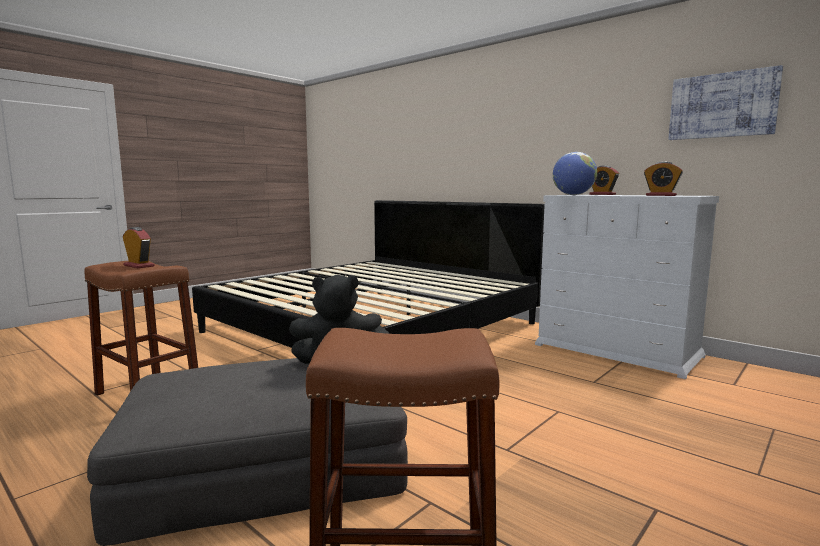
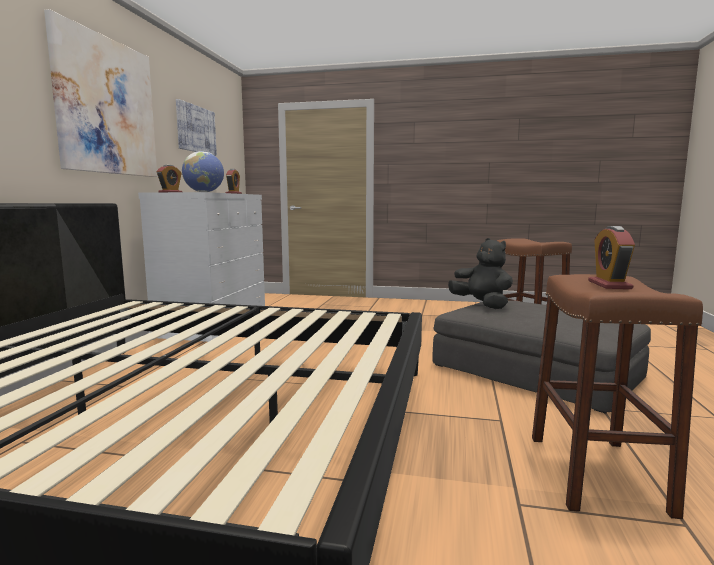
camera: 120 degrees left, 0 degrees up
none -> picture [44,9,157,177]

